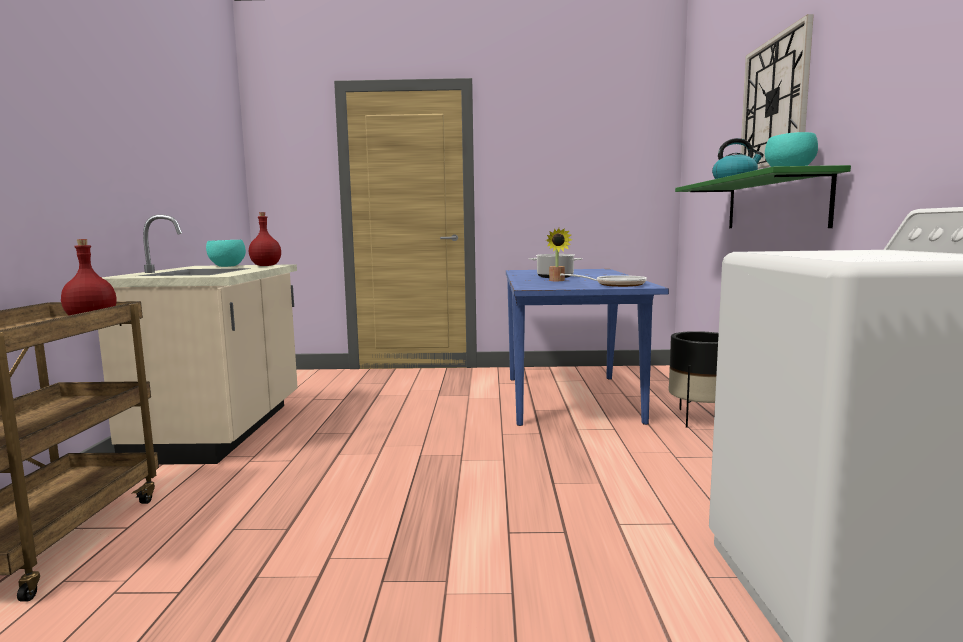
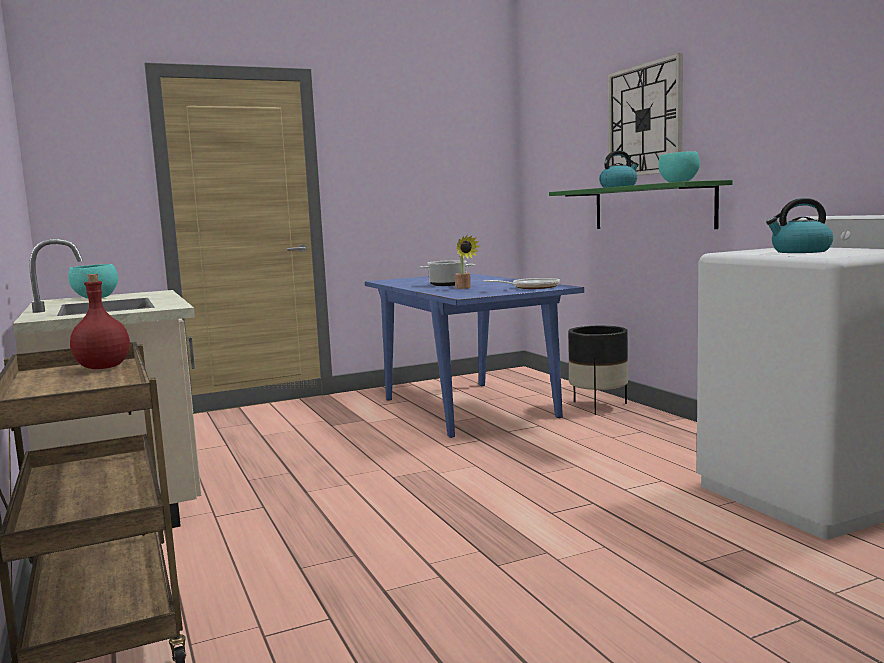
camera: 25 degrees left, 0 degrees up
red bottle [249,212,281,266] -> none
none -> kettle [766,198,833,253]

